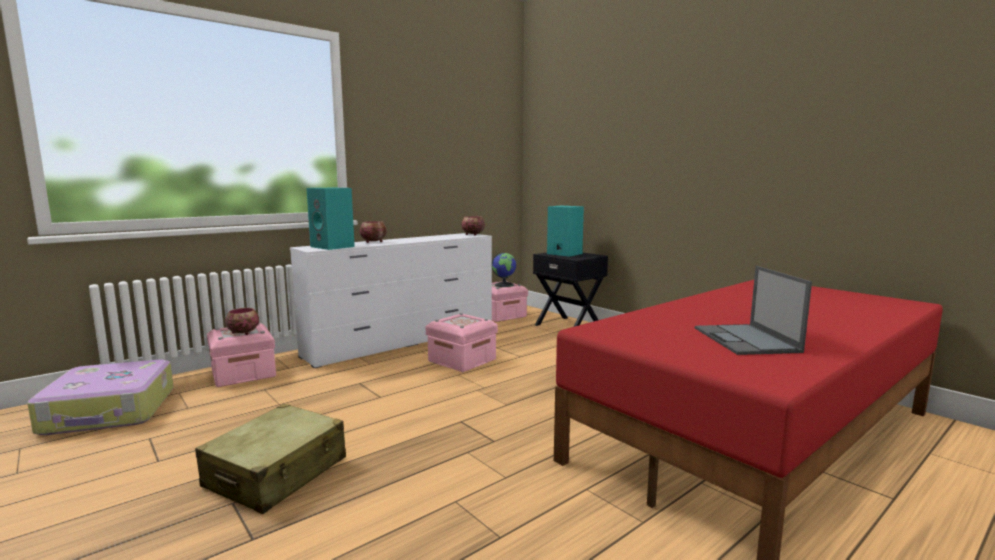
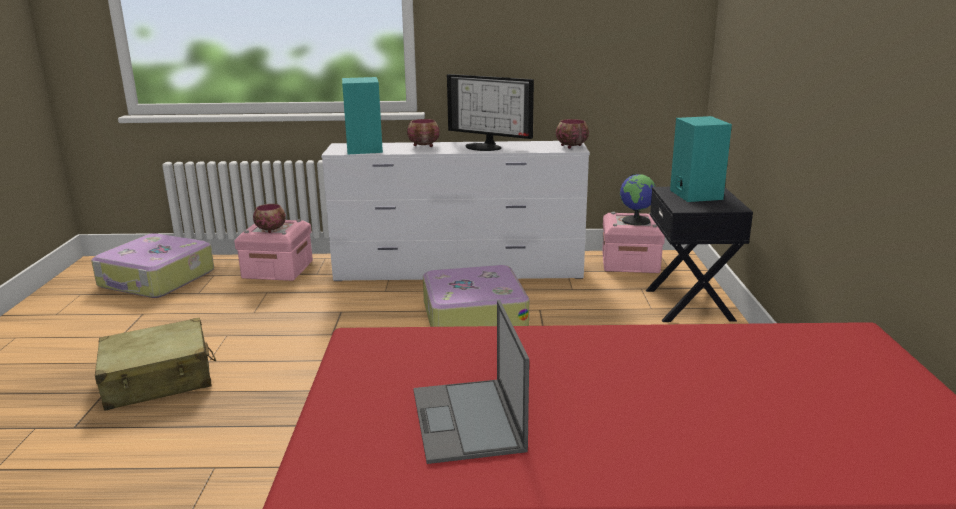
camera: 40 degrees right, 10 degrees up
pink storage box [426,313,498,372] -> suitcase [423,265,529,327]
laptop [695,266,812,355] -> laptop turned 45 degrees counterclockwise [413,300,529,464]
none -> monitor [447,74,534,151]

